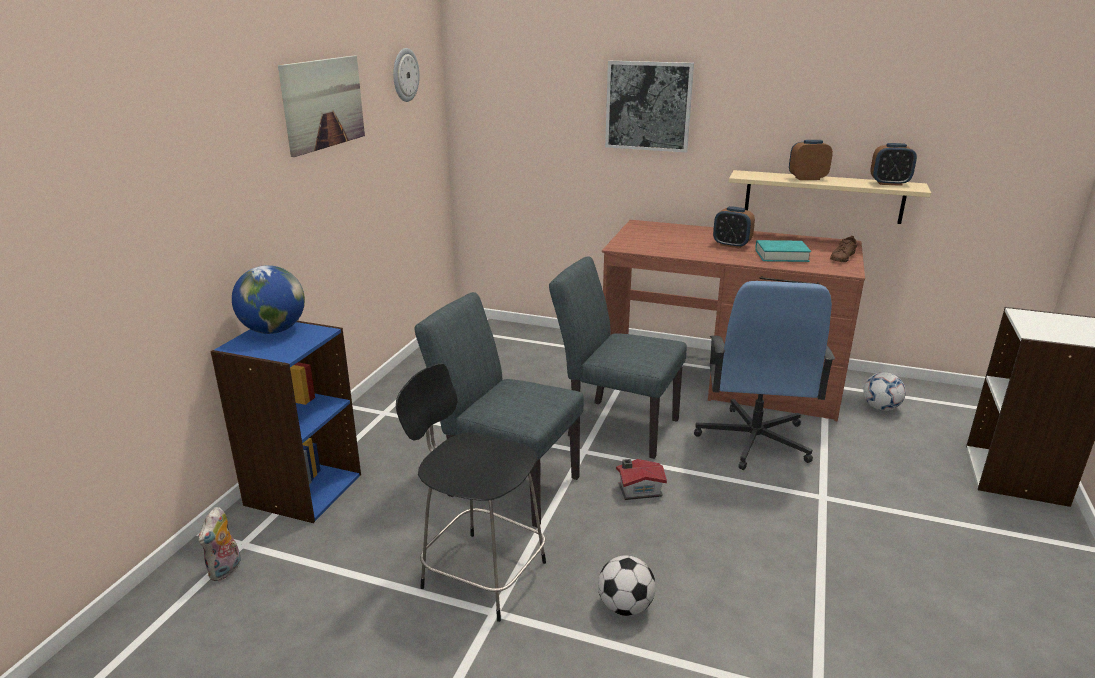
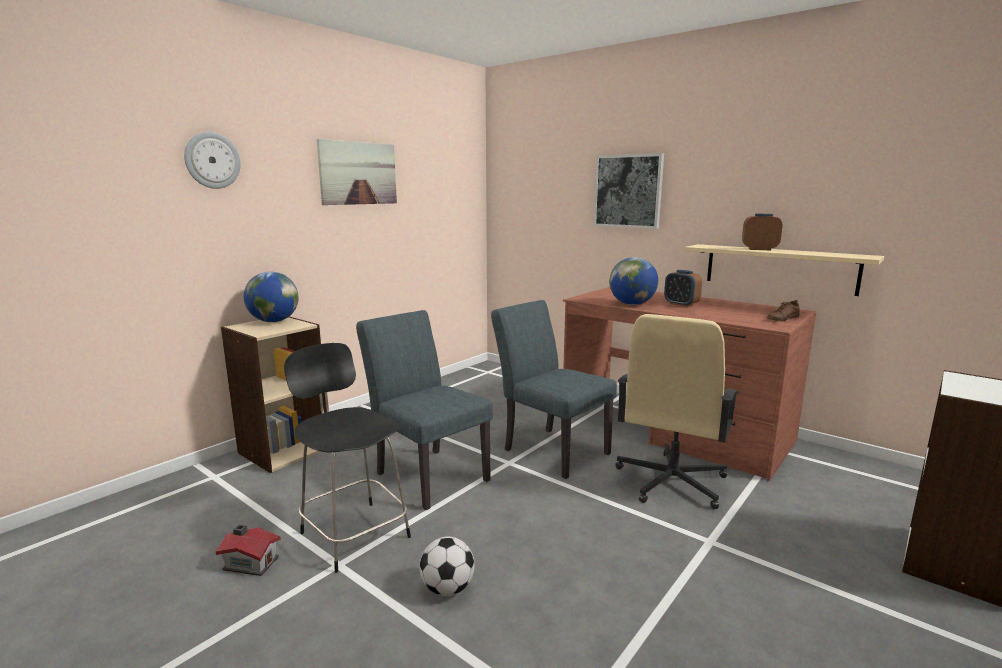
camera: 20 degrees right, 10 degrees down
plush toy [198,507,241,581] -> none
blue bookcase [210,321,361,523] -> beige bookcase [221,317,327,473]
wall clock [393,48,420,102] -> wall clock moved to [184,132,241,189]
toy house [616,459,667,500] -> toy house moved to [215,524,281,576]
blue office chair [694,281,835,470] -> beige office chair [615,314,739,509]
turquoise book [755,240,811,262] -> none
football [863,372,906,411] -> none
alarm clock [870,143,917,186] -> none
none -> globe [609,257,658,305]

